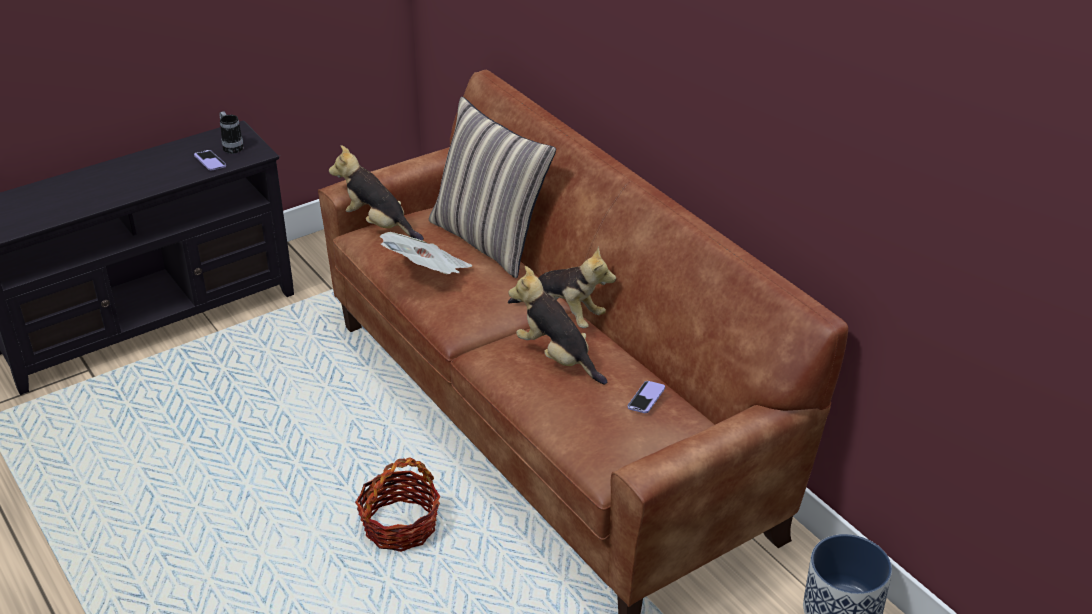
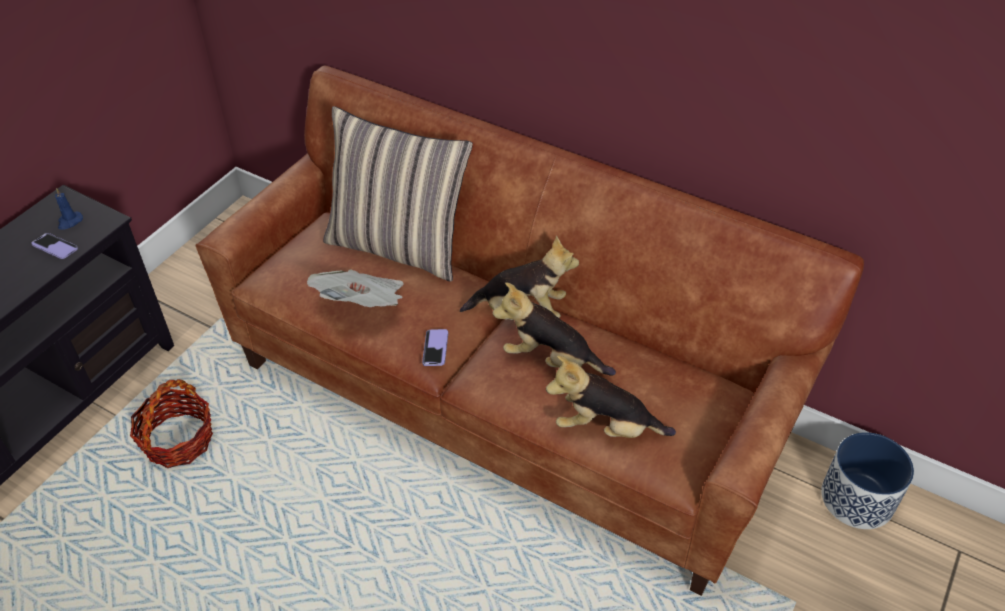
camera: 25 degrees left, 10 degrees up
mug [219,111,244,154] -> blue candle [55,188,83,230]
plush toy [329,145,424,241] -> plush toy moved to [546,356,676,438]
basket [355,457,441,552] -> basket moved to [130,379,213,468]
phone [628,381,665,413] -> phone moved to [422,329,448,366]

